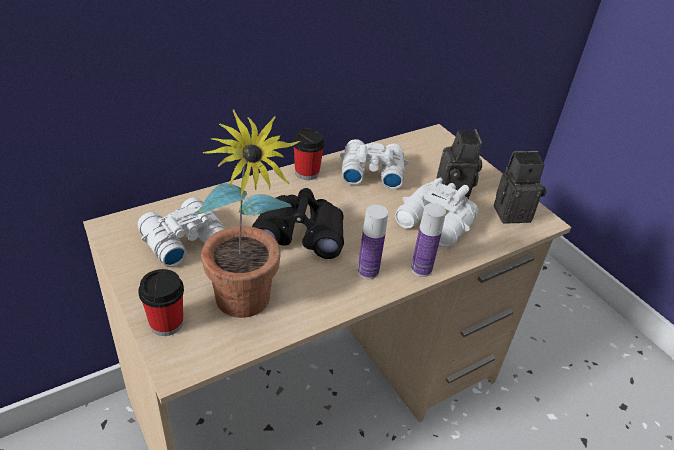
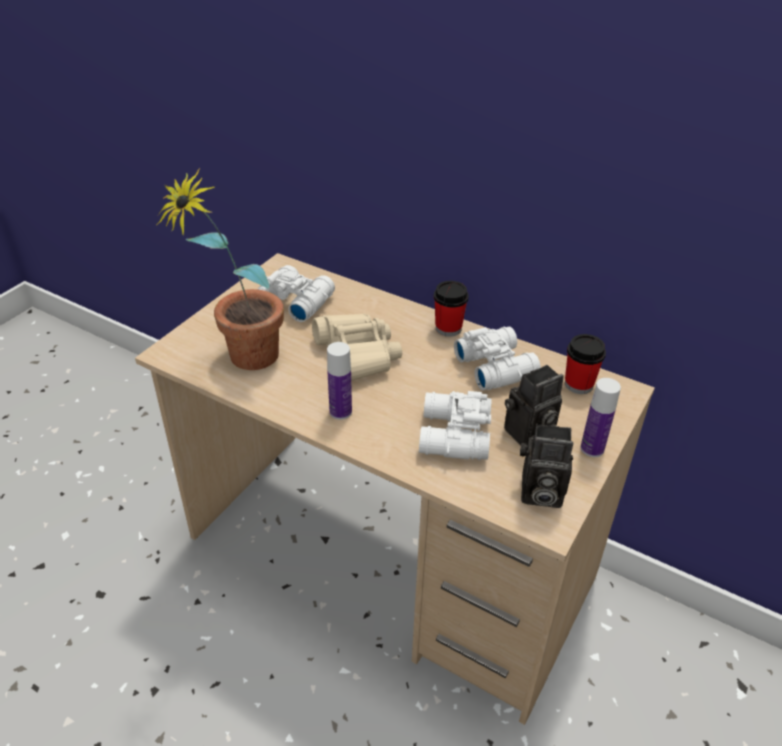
camera: 65 degrees right, 0 degrees up
cup [138,269,184,336] -> cup moved to [565,334,606,394]
black binoculars [252,188,344,259] -> beige binoculars [312,313,402,381]
bottle [411,203,446,277] -> bottle moved to [581,378,621,457]
camera [494,151,546,224] -> camera turned 135 degrees clockwise [520,424,573,508]

